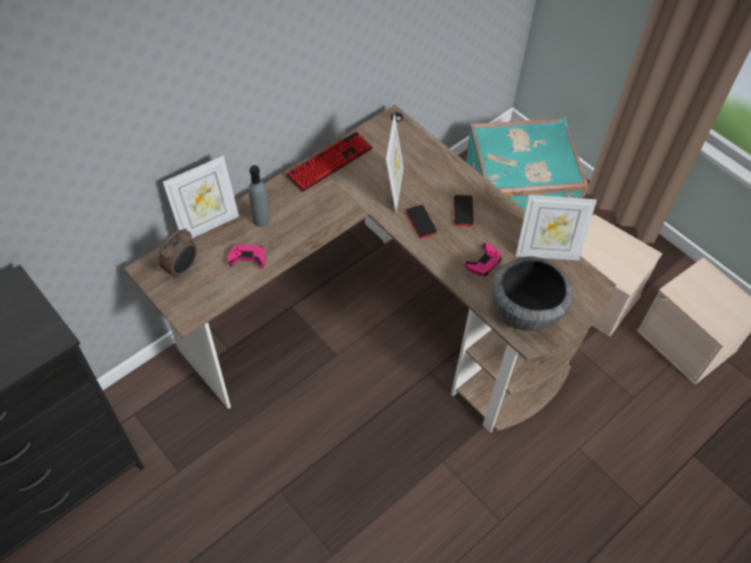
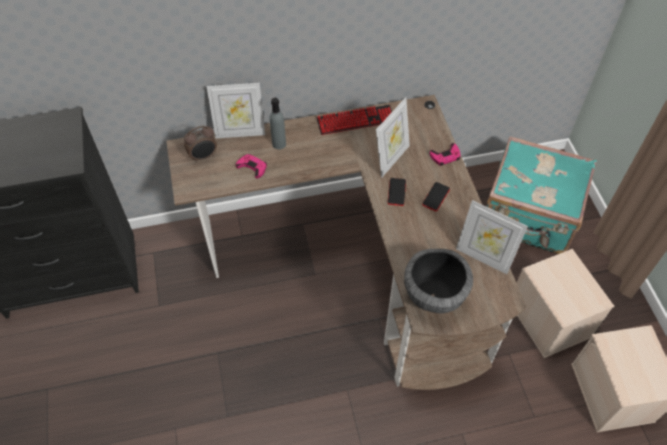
camera: 30 degrees right, 0 degrees up
pink game controller [465,243,502,276] -> pink game controller moved to [430,143,460,166]

